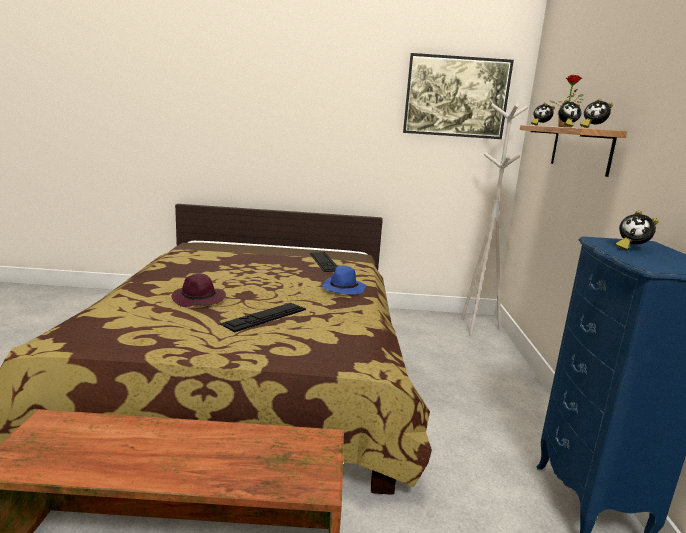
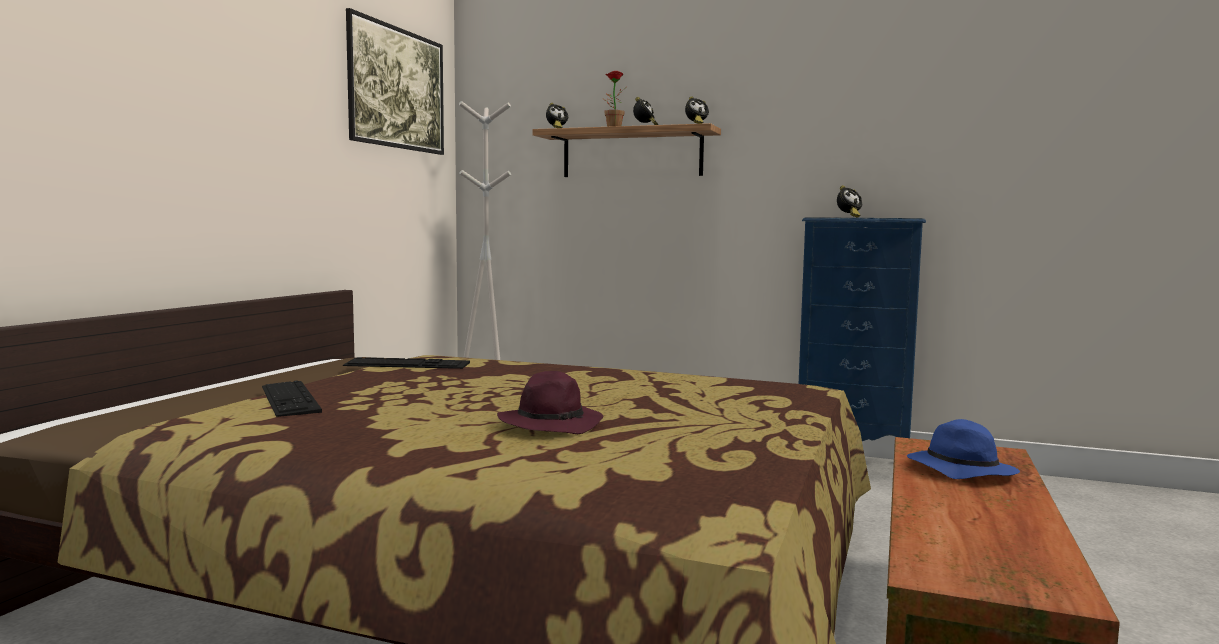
camera: 70 degrees left, 10 degrees down
keyboard [220,303,306,333] -> keyboard moved to [262,380,322,417]
blue hat [321,266,366,294] -> blue hat moved to [907,419,1020,479]

